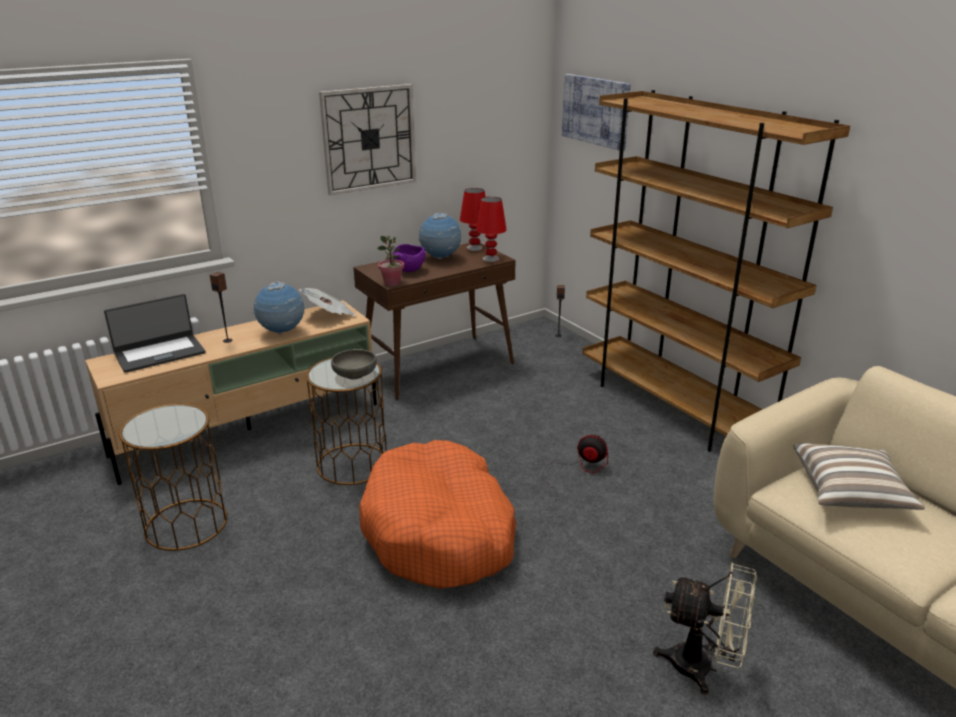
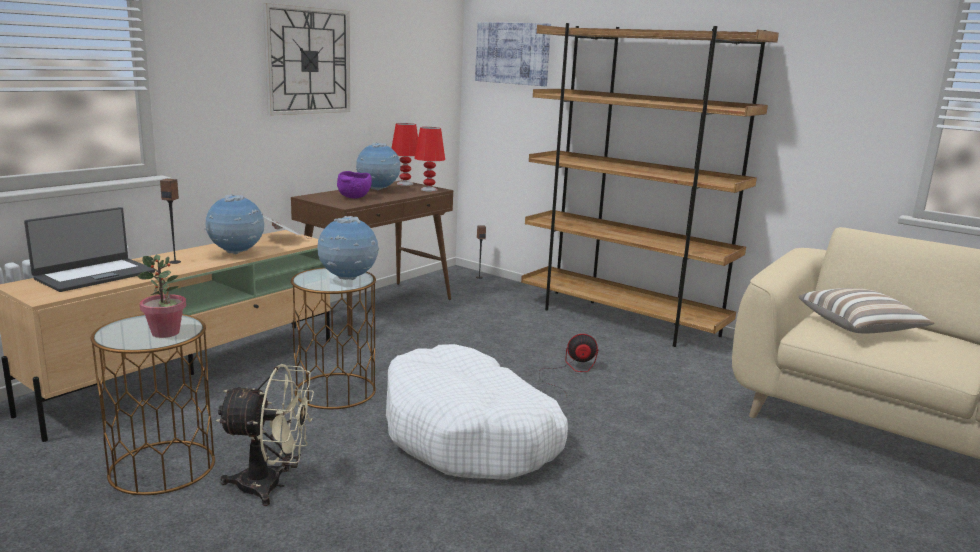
camera: 20 degrees left, 10 degrees down
grey bowl [331,349,377,379] -> globe [317,216,379,280]
orange dog bed [359,440,516,589] -> white dog bed [386,344,568,480]
potted plant [377,235,404,286] -> potted plant moved to [137,255,186,338]
beige fan [653,562,757,695] -> beige fan moved to [216,364,314,506]

